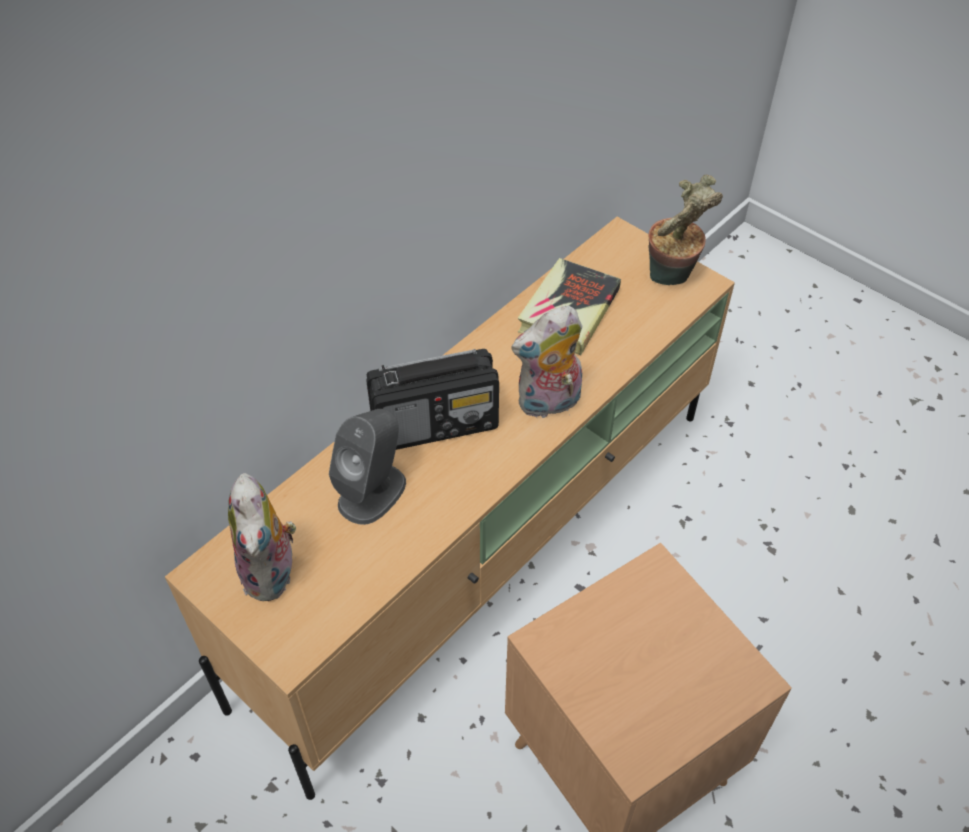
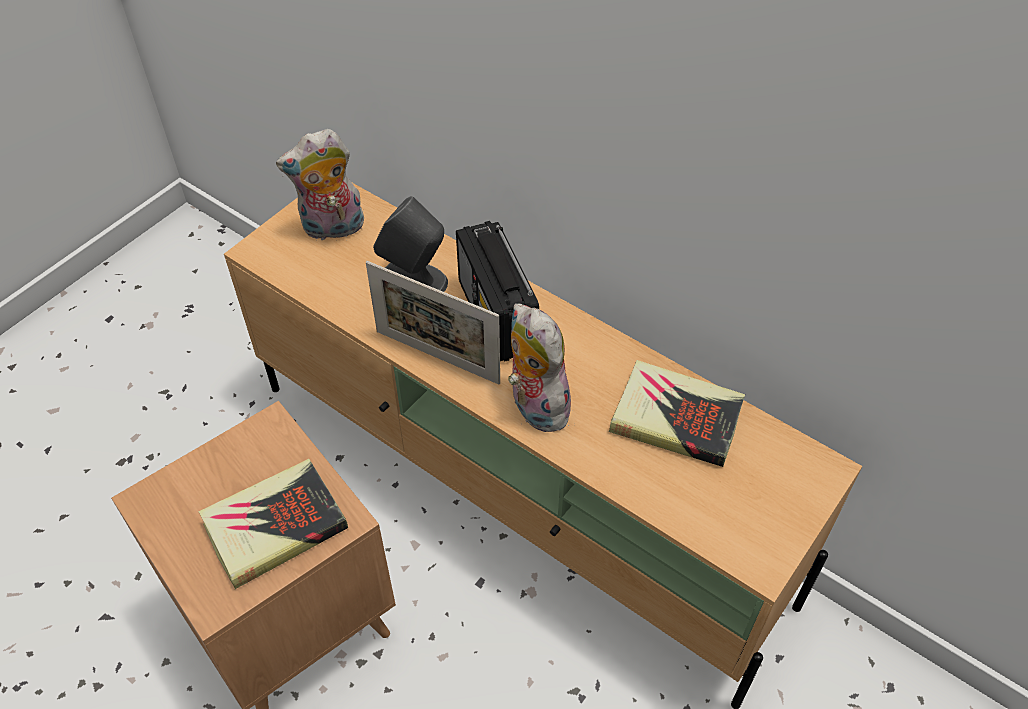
camera: 85 degrees right, 0 degrees up
potted plant [648,175,723,285] -> none
none -> book [198,459,348,589]
none -> picture frame [366,261,500,385]

